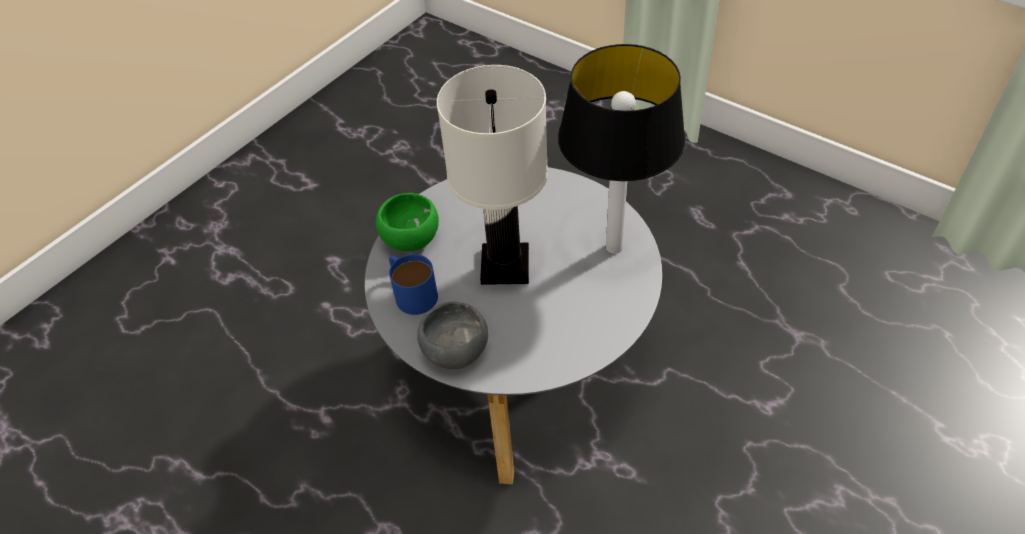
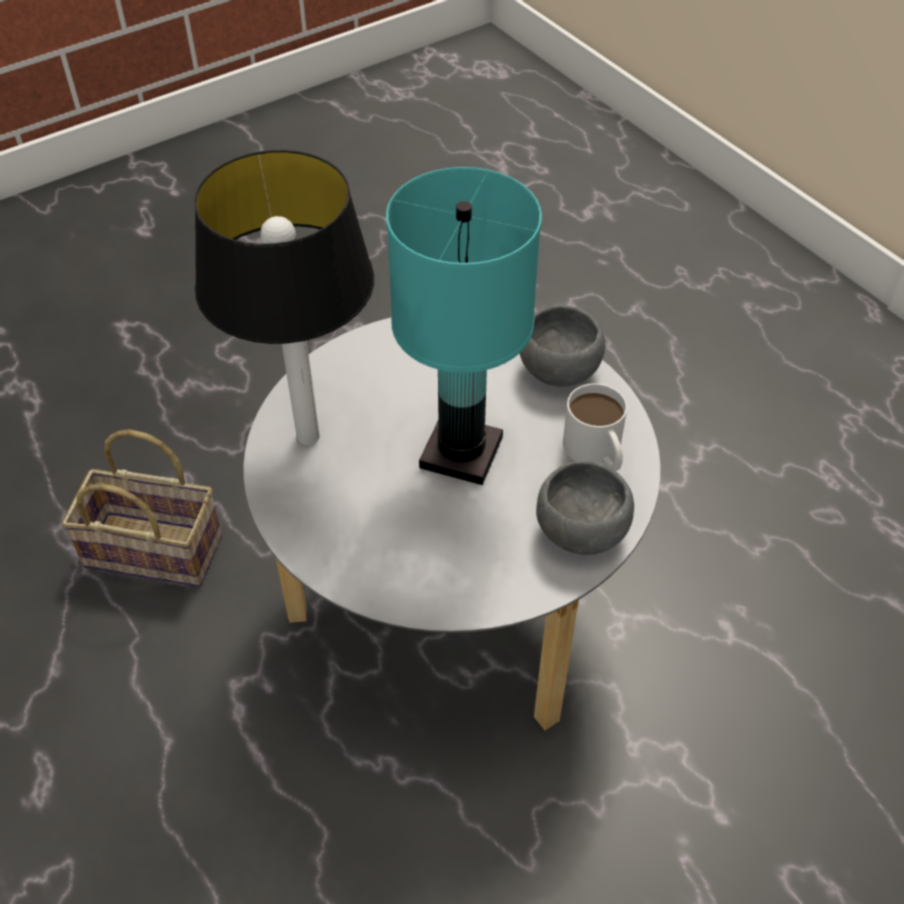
camera: 165 degrees left, 0 degrees up
green bowl [376,193,439,251] -> grey bowl [536,461,634,555]
blue mug [389,254,438,315] -> white mug [563,383,627,471]
white table lamp [437,65,548,285] -> turquoise table lamp [386,167,542,485]
none -> basket [62,429,222,587]

